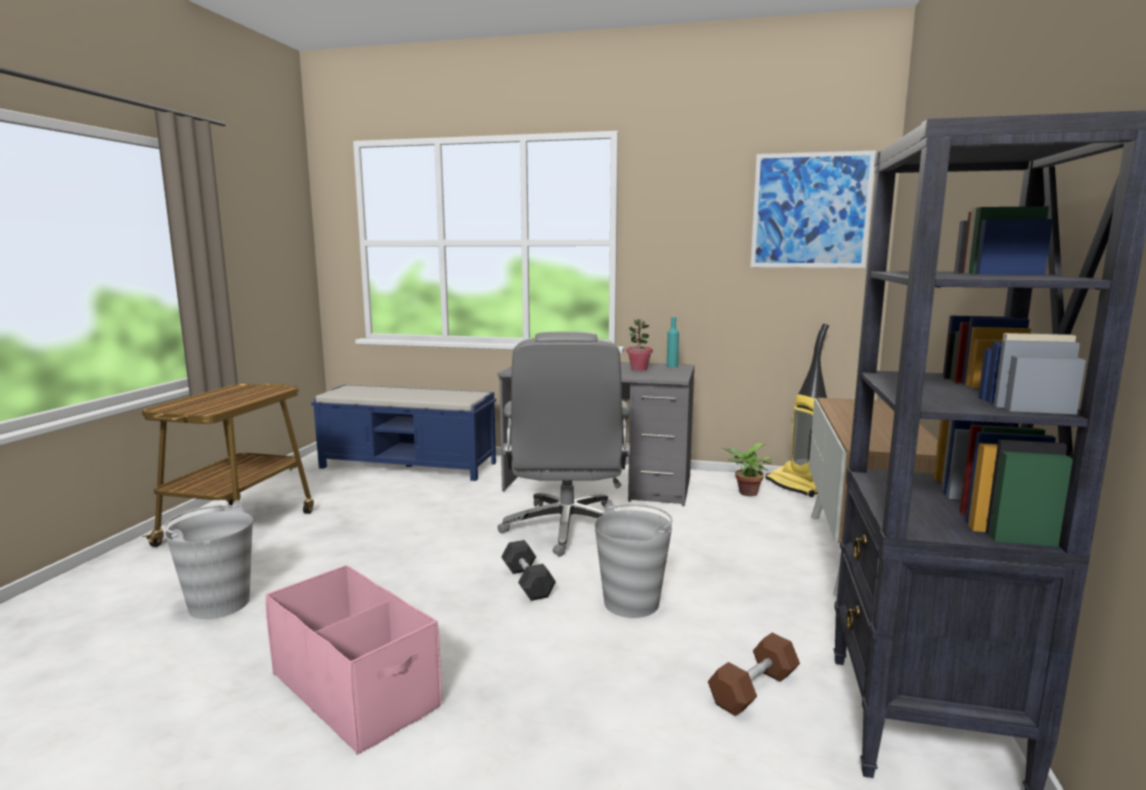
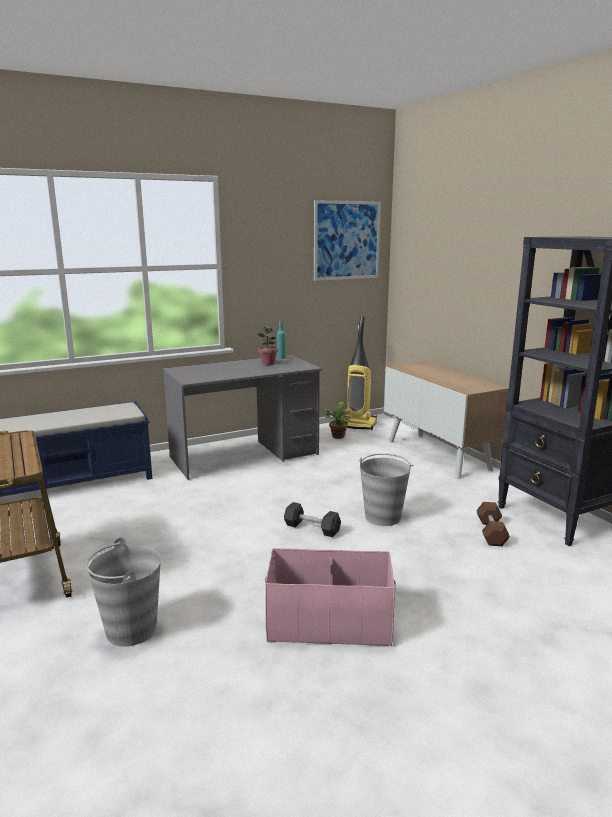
camera: 40 degrees left, 5 degrees up
grey office chair [497,331,630,557] -> none

